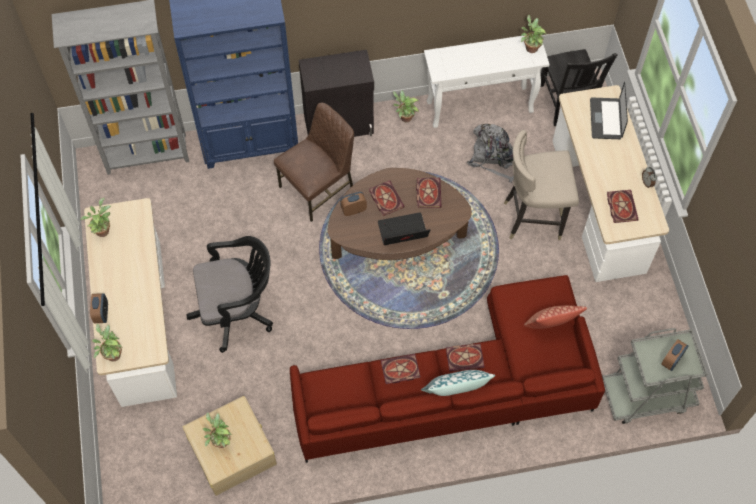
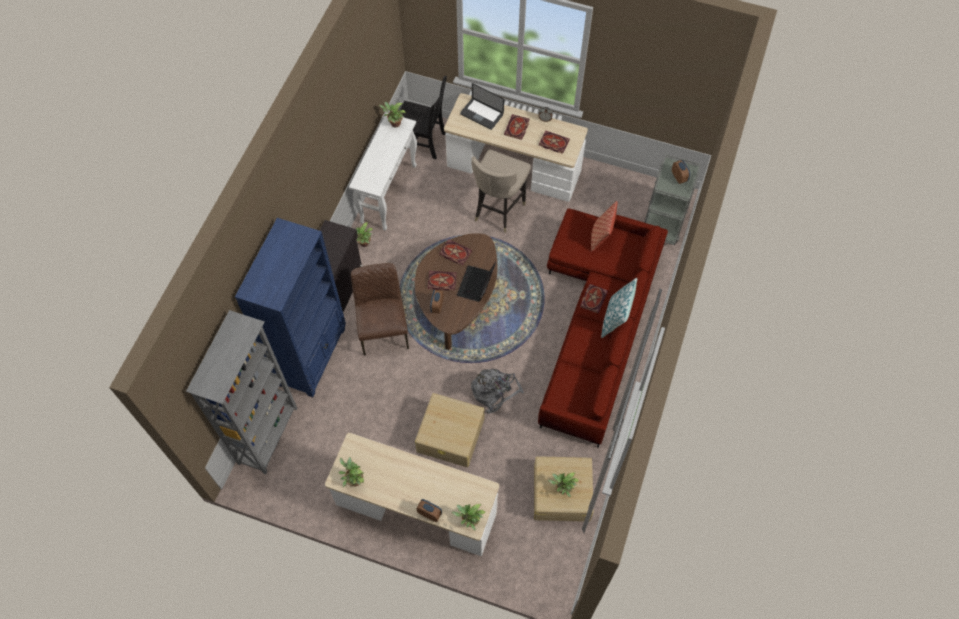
camera: 60 degrees left, 0 degrees up
black office chair [187,236,273,353] -> beige storage box [415,393,485,467]
book [381,354,420,384] -> book moved to [504,114,529,140]
grey backpack [467,124,514,183] -> grey backpack moved to [471,369,524,414]

